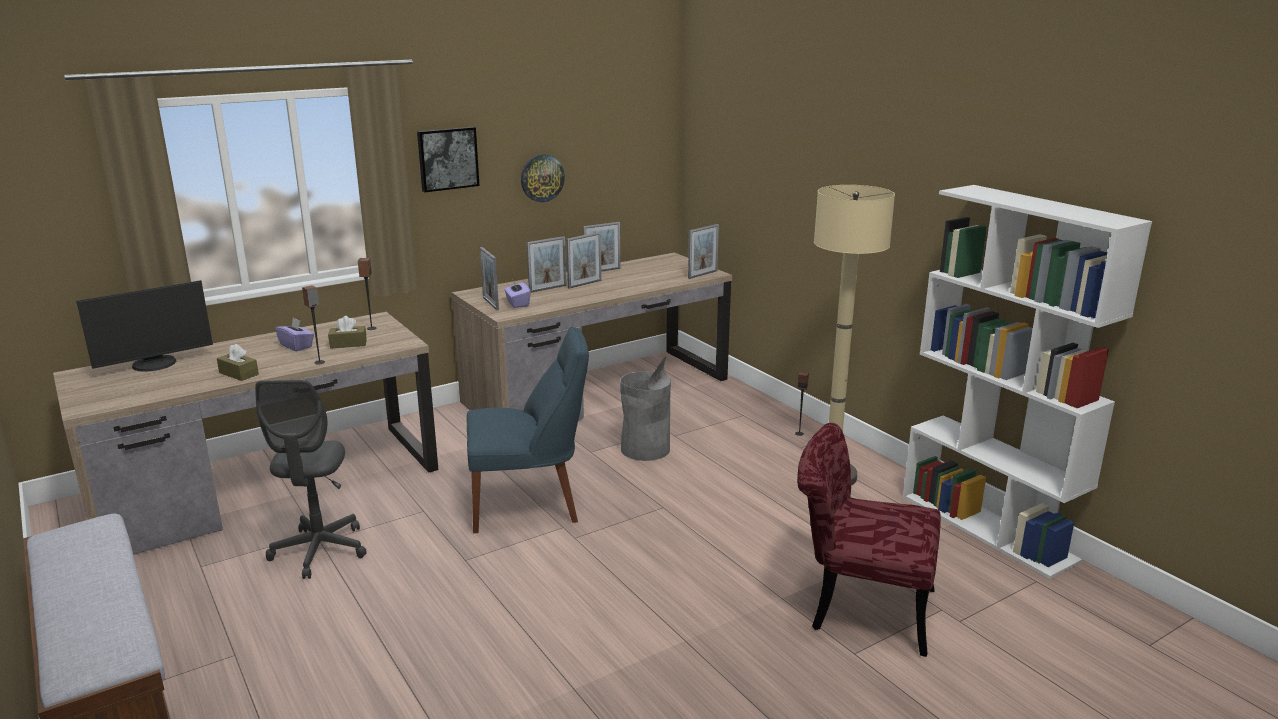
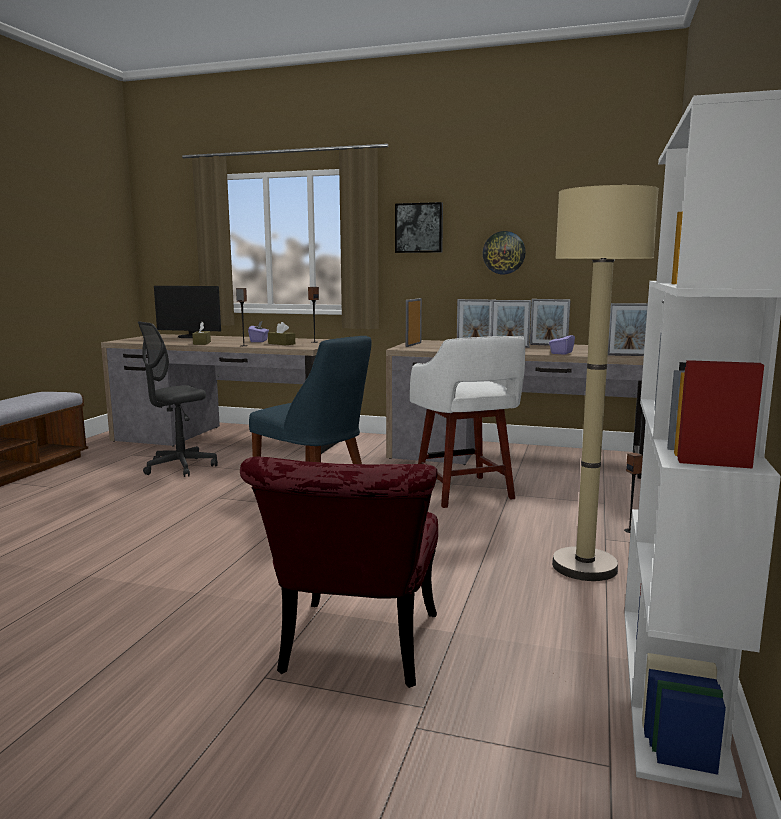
camera: 50 degrees right, 10 degrees down
purple tissue box [504,281,531,308] -> purple tissue box moved to [549,329,575,355]
grey trash can [620,356,671,461] -> white stool [410,336,525,508]
red chair [797,423,941,657] -> red chair turned 150 degrees counterclockwise [240,457,438,688]

